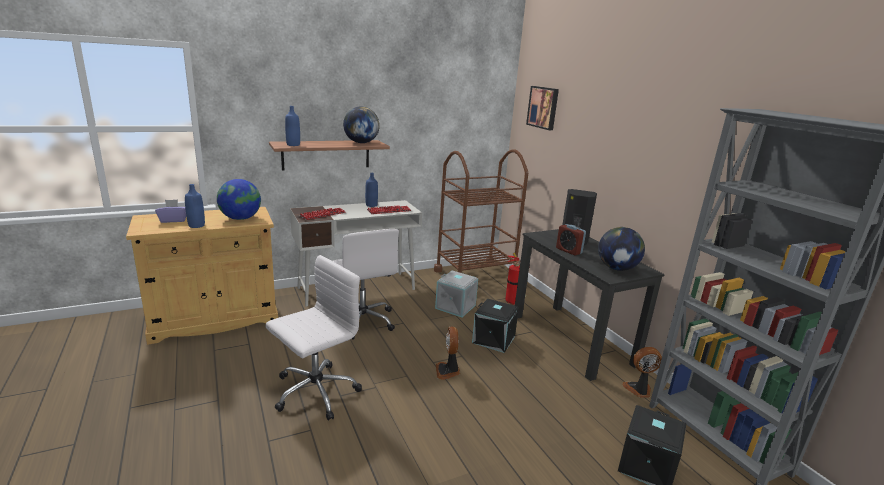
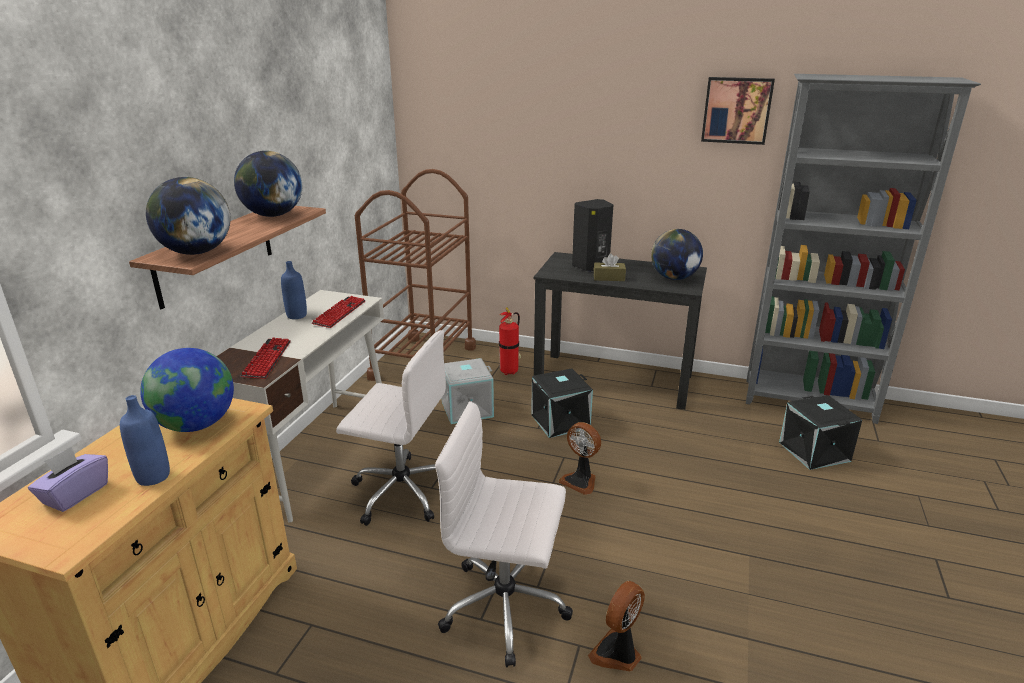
camera: 45 degrees left, 5 degrees up
white office chair [266,255,362,421] -> white office chair turned 75 degrees counterclockwise [435,401,573,668]
blue bottle [285,106,300,146] -> globe [146,177,231,255]
picture [526,86,559,130] -> picture moved to [701,77,775,145]
alarm clock [556,224,586,255] -> brown tissue box [594,254,626,281]
fan [622,347,662,398] -> fan moved to [588,581,645,671]

